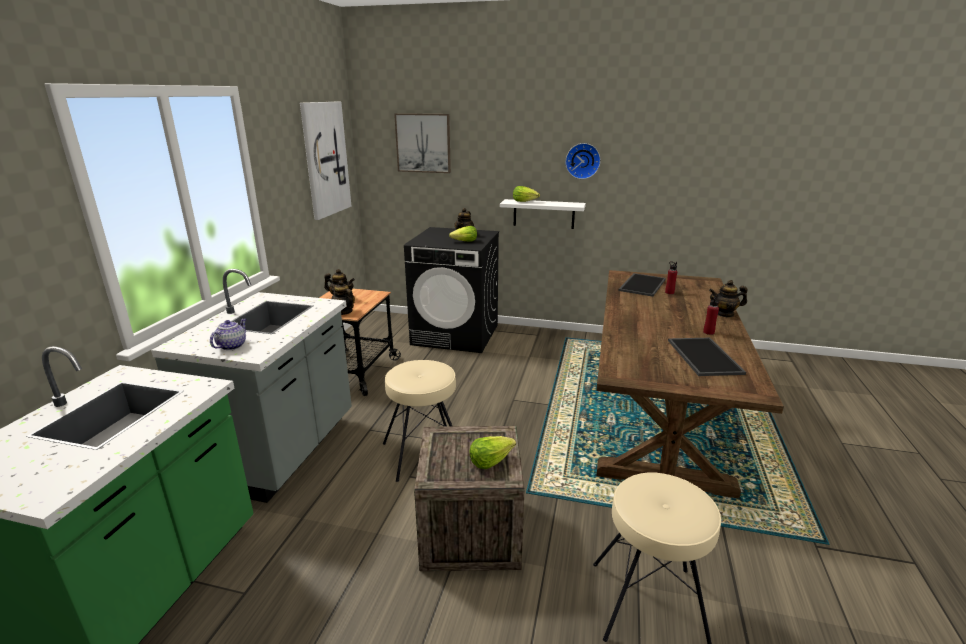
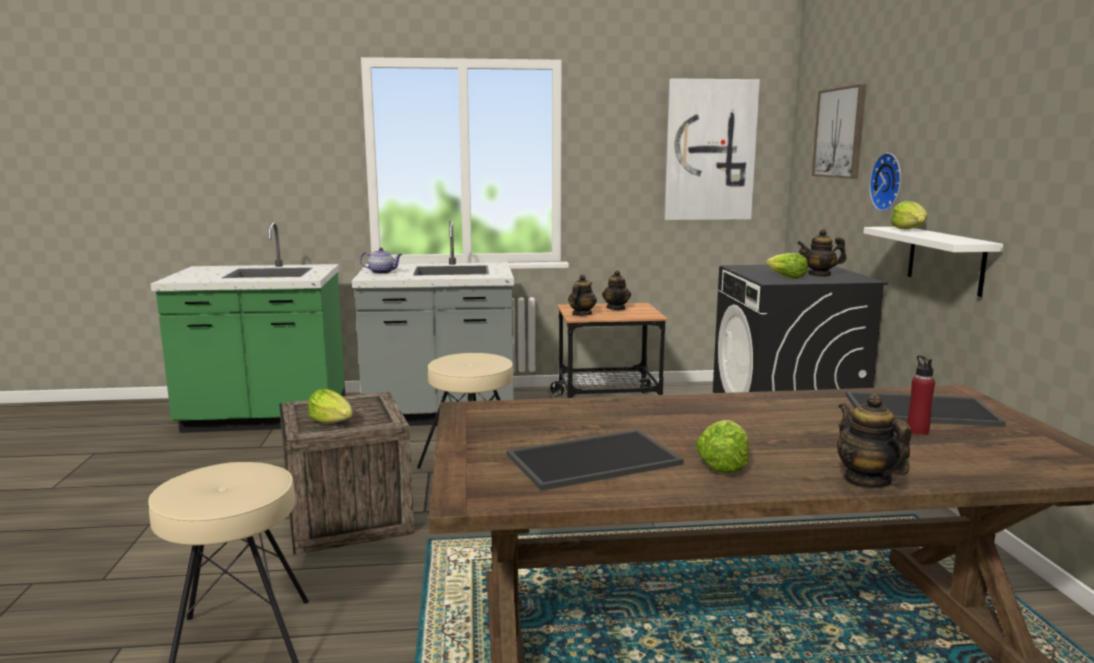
camera: 70 degrees right, 10 degrees down
wall clock [565,143,601,179] -> wall clock moved to [869,153,901,211]
red bottle [703,295,719,335] -> lettuce [695,420,749,473]

